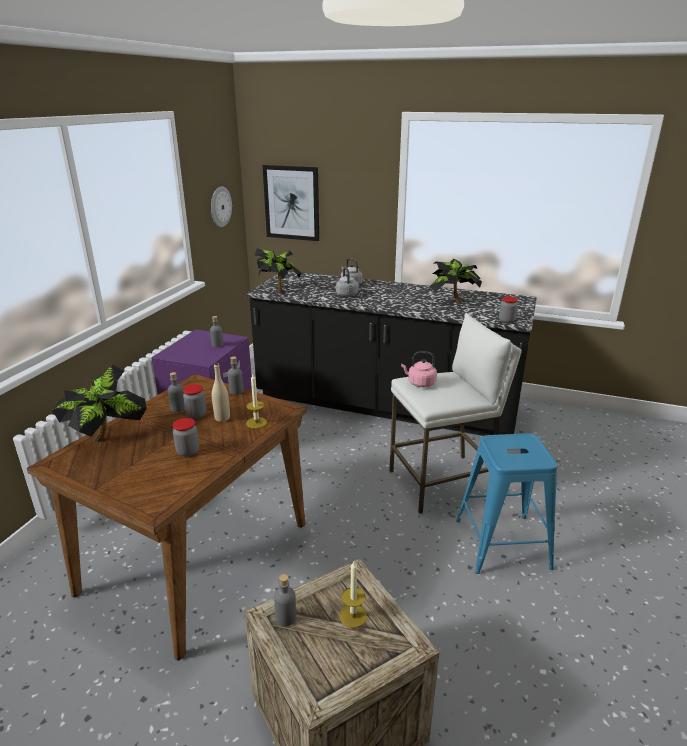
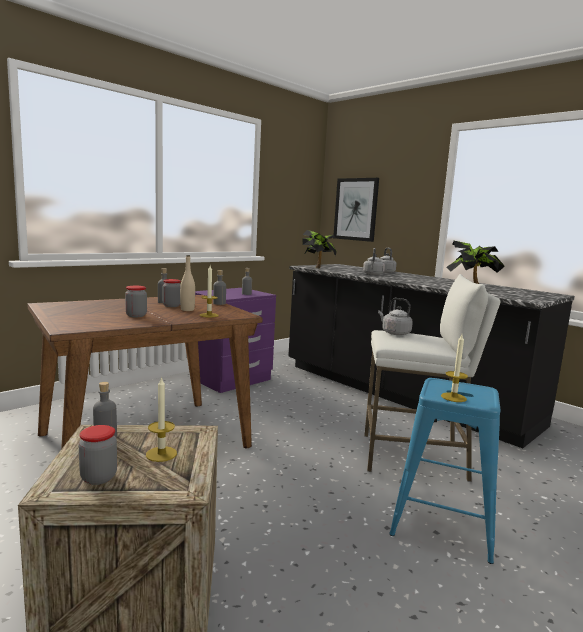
camera: 25 degrees right, 15 degrees down
potted plant [52,365,147,442] -> none
wall clock [211,186,232,227] -> none
pink kettle [401,351,437,387] -> grey kettle [378,298,413,335]
jar [499,296,518,323] -> jar moved to [79,425,117,485]
none -> candle [441,334,468,402]

